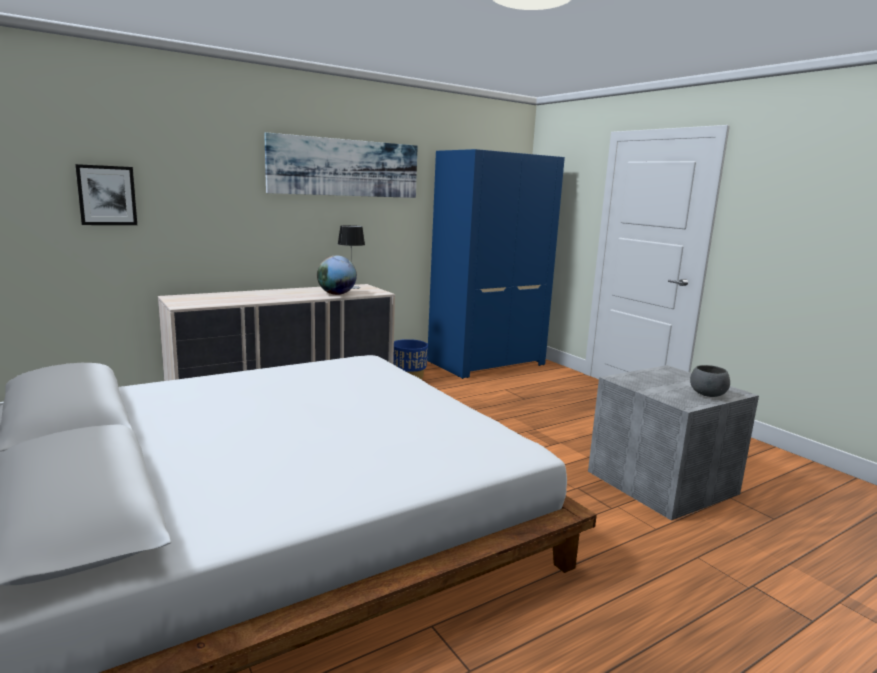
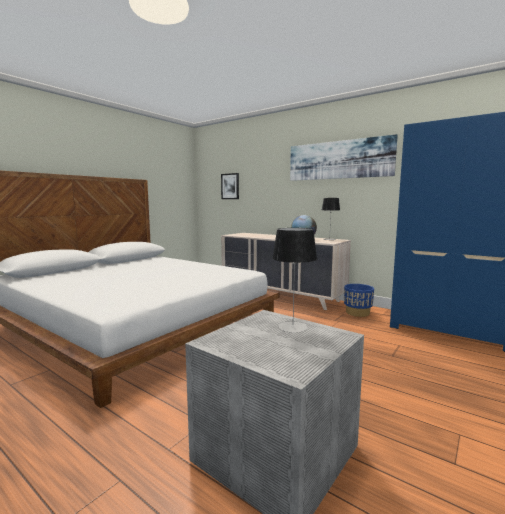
camera: 70 degrees right, 5 degrees down
grey bowl [690,365,730,397] -> none
none -> table lamp [272,228,317,333]

